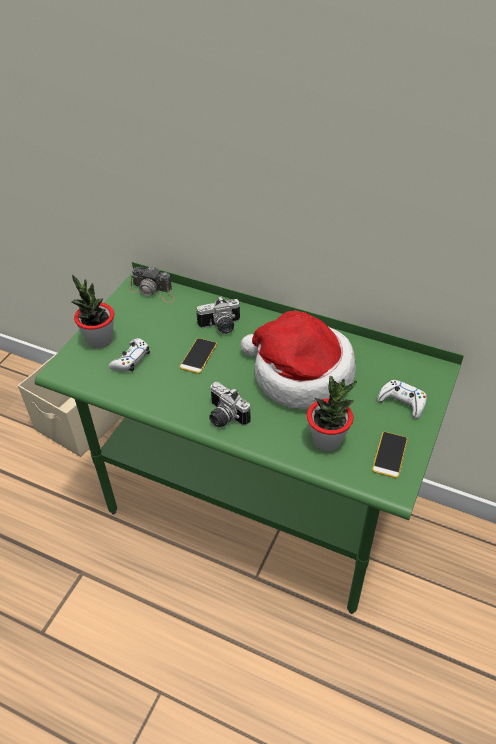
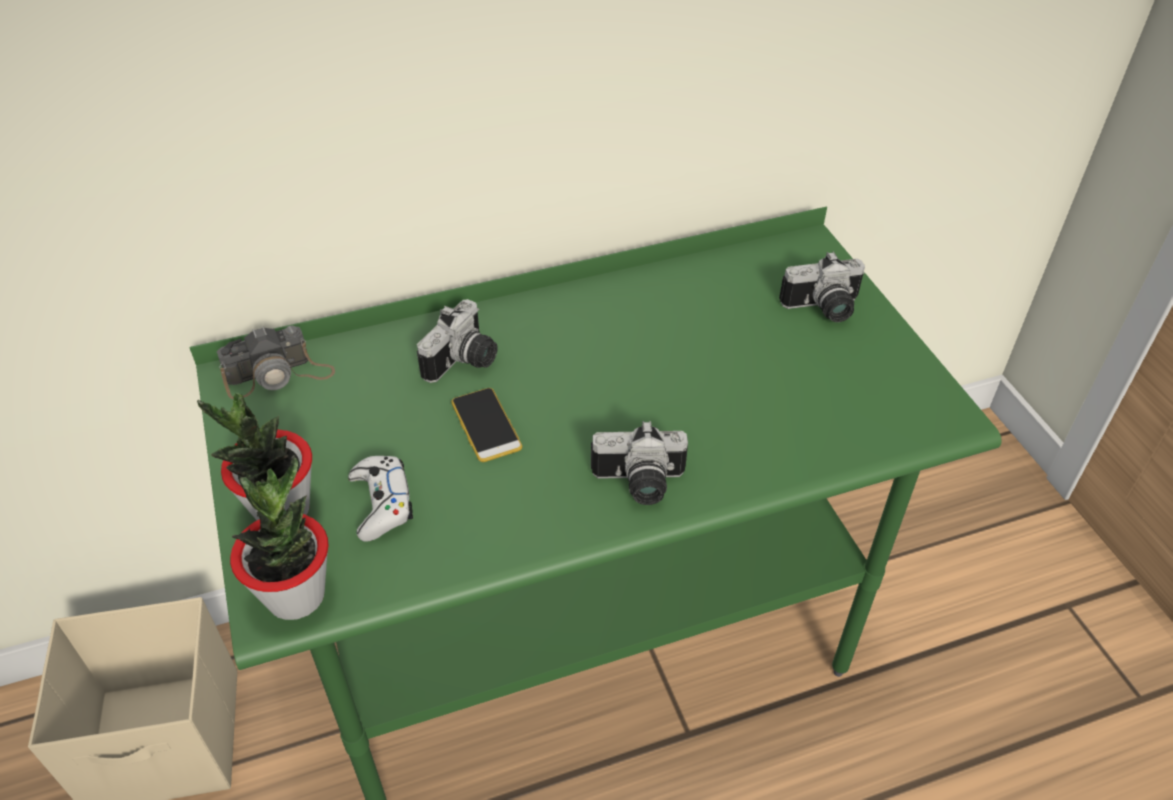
camera: 45 degrees left, 0 degrees up
hat [241,311,356,409] -> none
potted plant [307,376,357,451] -> potted plant moved to [230,457,328,620]
phone [372,432,408,478] -> none
white game controller [377,380,427,419] -> camera [779,251,865,322]

